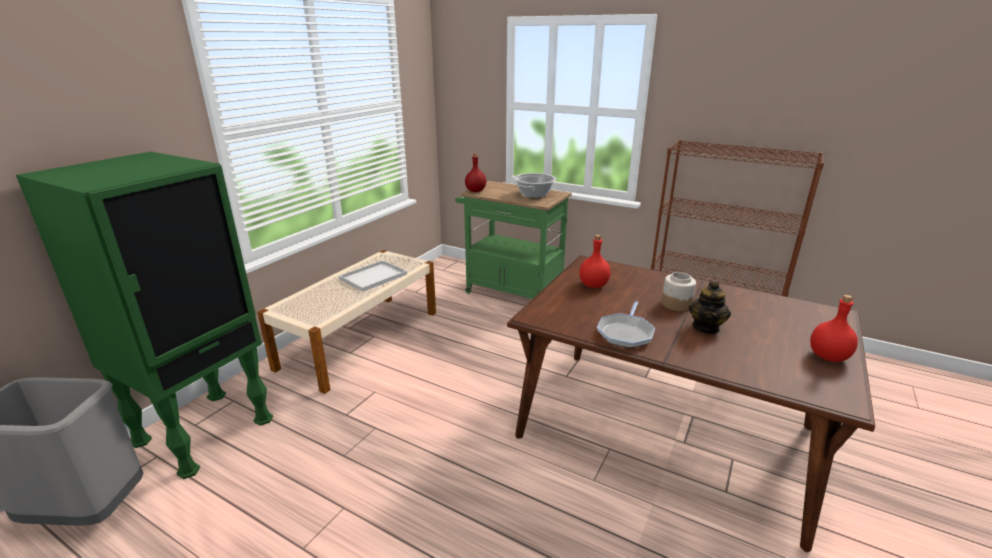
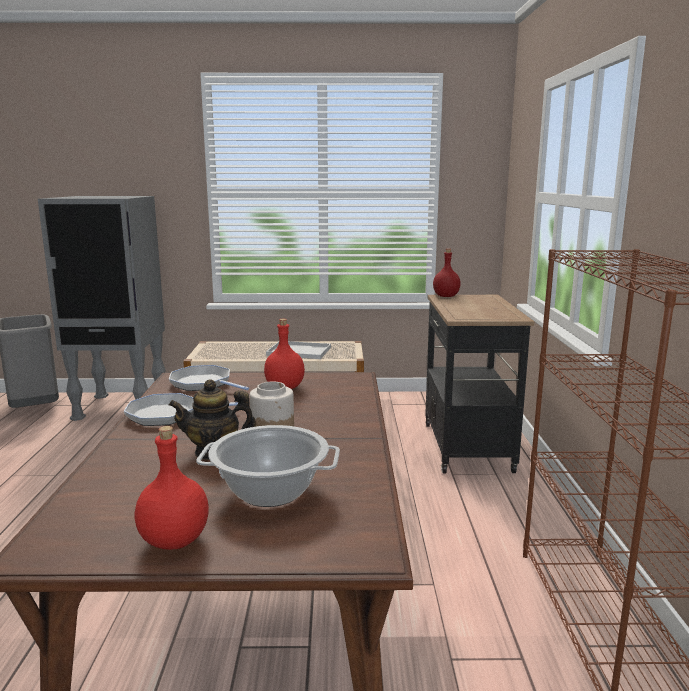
camera: 60 degrees right, 10 degrees down
green cabinet [16,152,273,479] -> grey cabinet [38,196,166,421]
green cart [455,181,572,299] -> black cart [425,295,534,473]
cooking pot [513,173,557,198] -> cooking pot moved to [196,425,340,507]
none -> frying pan [169,365,249,391]

